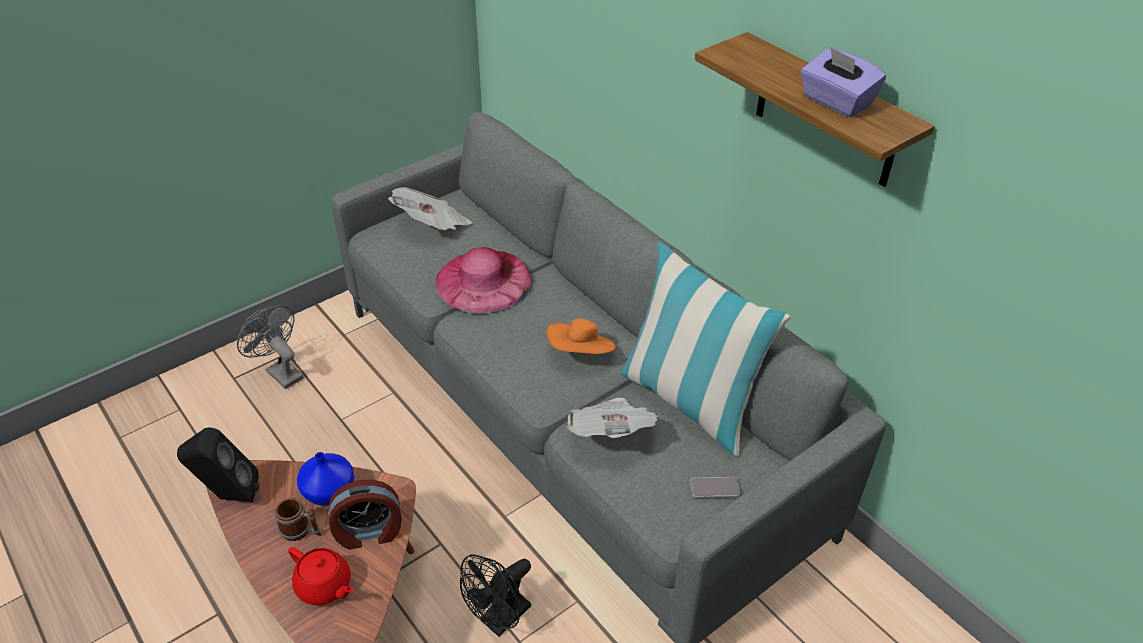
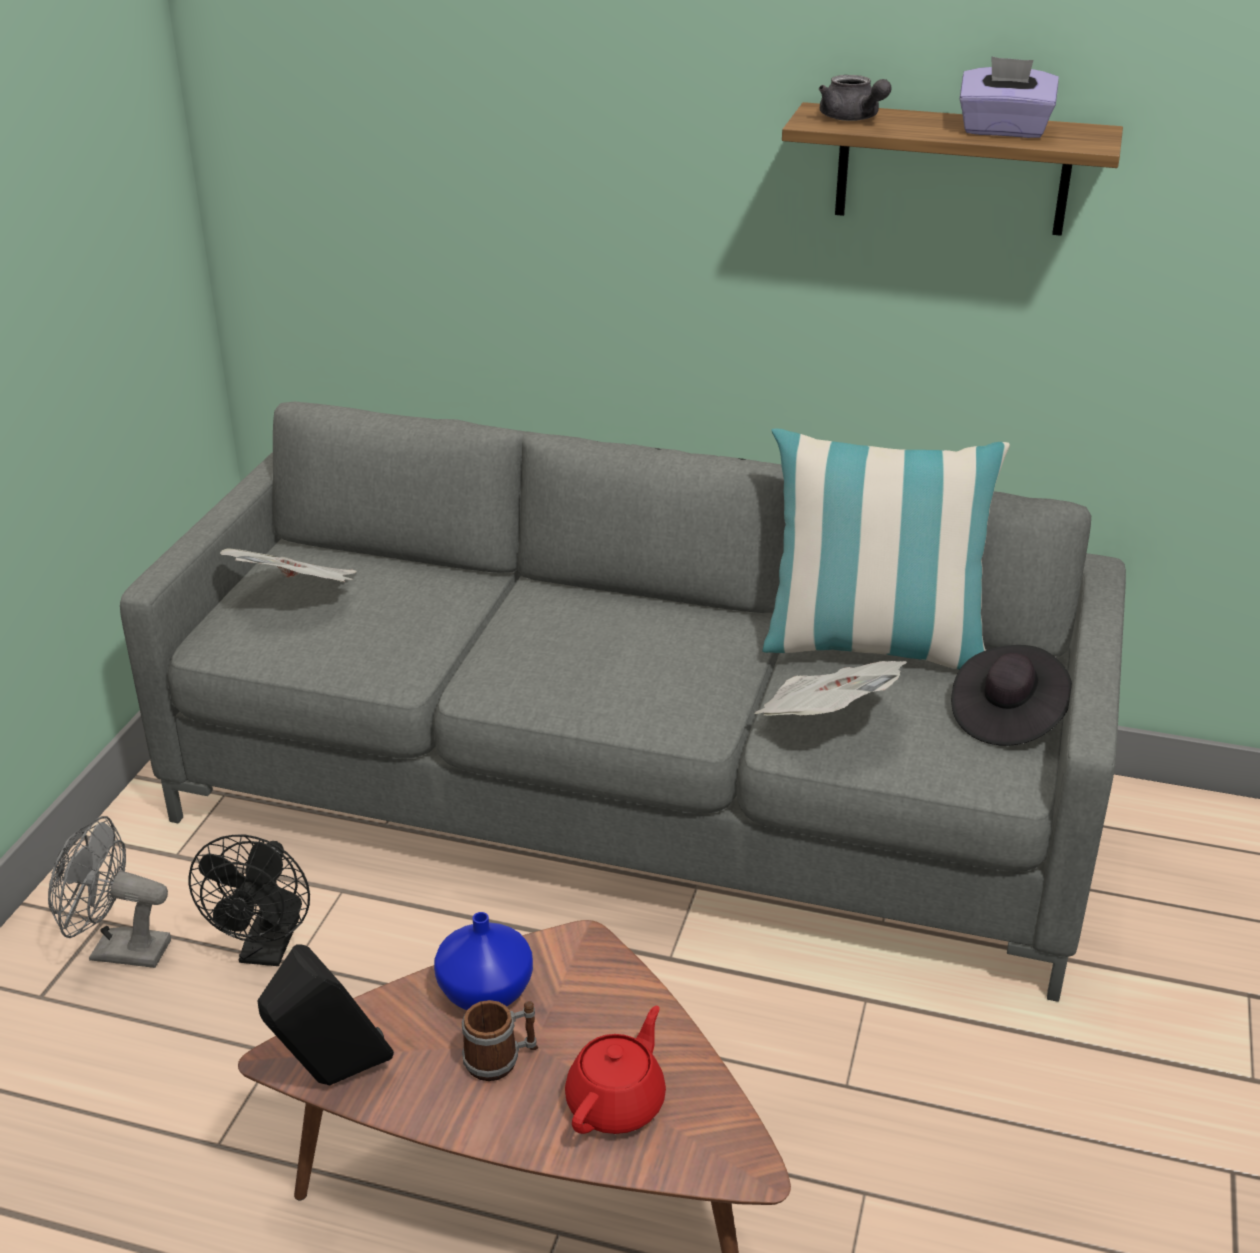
camera: 35 degrees left, 10 degrees down
red teapot [288,547,354,605] -> red teapot turned 60 degrees counterclockwise [565,1006,666,1134]
alarm clock [328,479,402,550] -> none
pink hat [436,247,532,314] -> none
black fan [460,554,531,637] -> black fan moved to [188,834,310,966]
orange hat [547,318,616,354] -> none
phone [690,477,740,498] -> black hat [951,645,1072,746]
none -> grey teapot [819,75,891,121]

